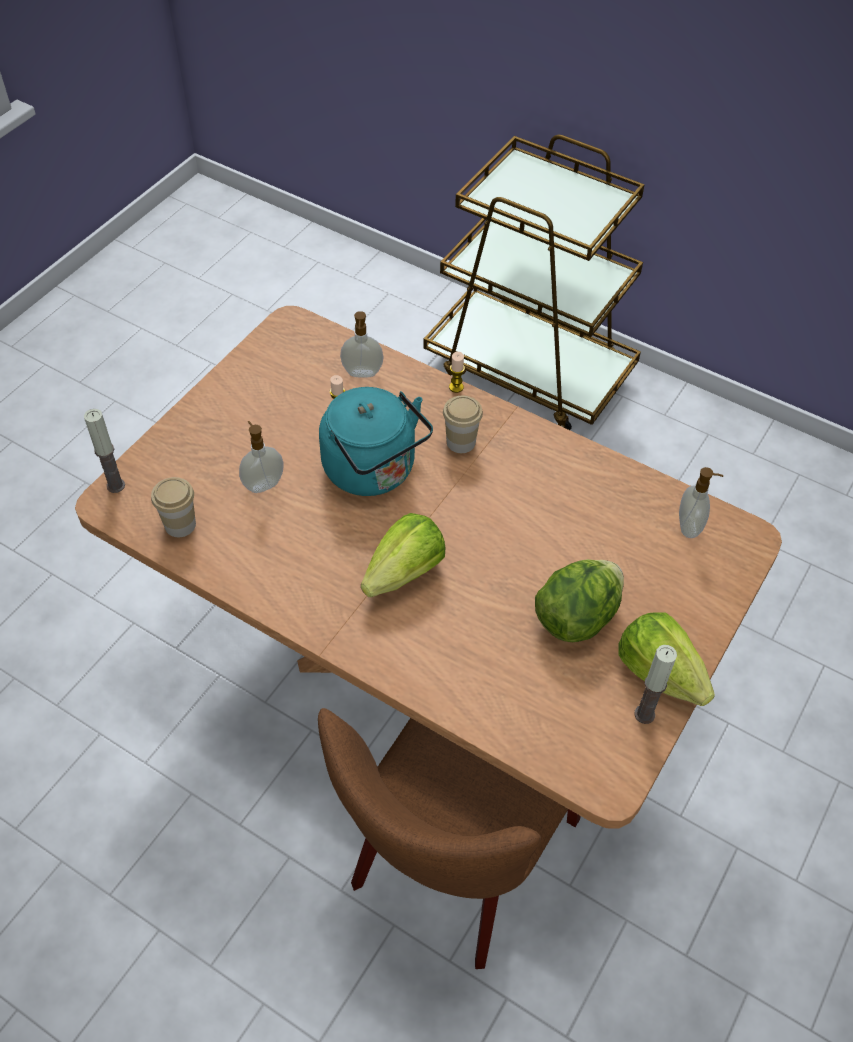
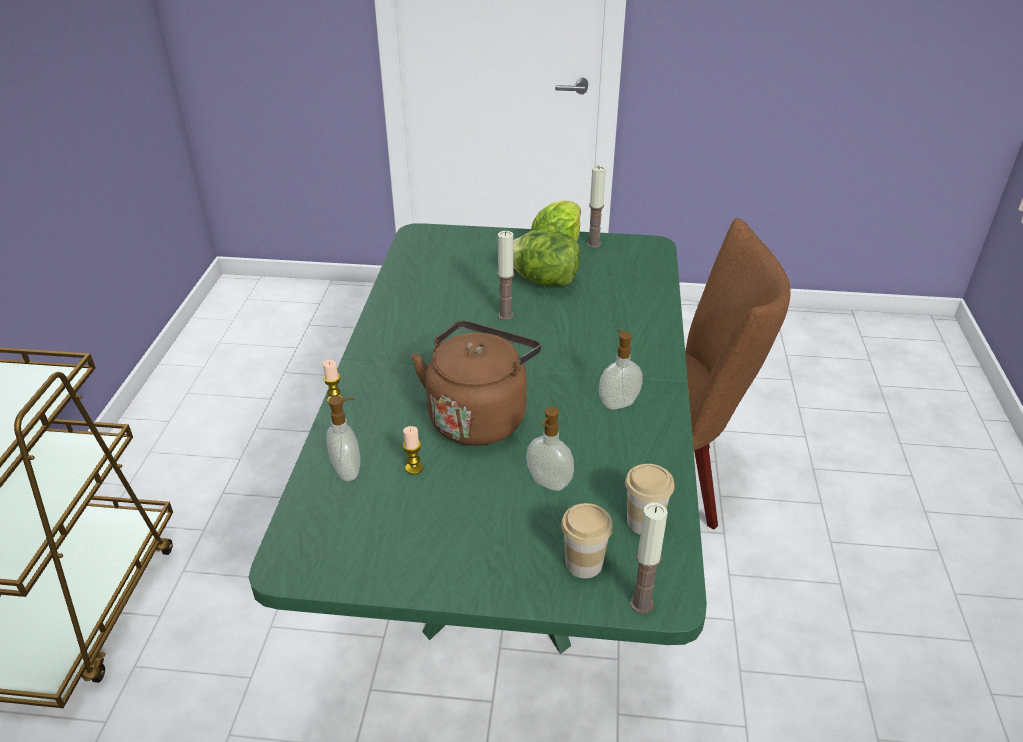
camera: 115 degrees left, 15 degrees down
brown dining table [75,306,782,829] -> green dining table [249,223,707,654]
turquoise kettle [319,387,433,496] -> brown kettle [412,321,541,446]
lettuce [361,513,445,597] -> none
cup [443,396,483,453] -> cup moved to [561,503,613,578]
soap dispenser [679,467,723,538] -> soap dispenser moved to [599,329,643,410]
none -> candle [497,231,514,320]

